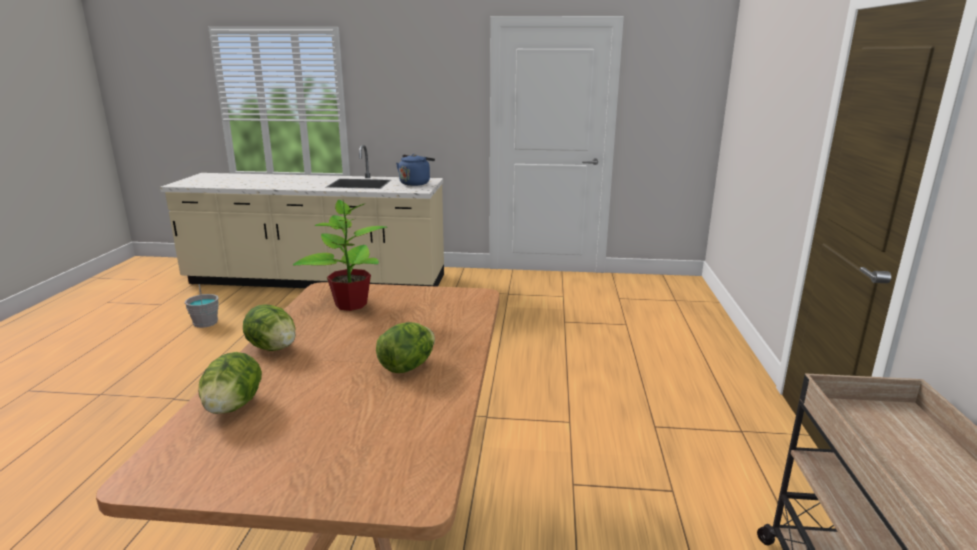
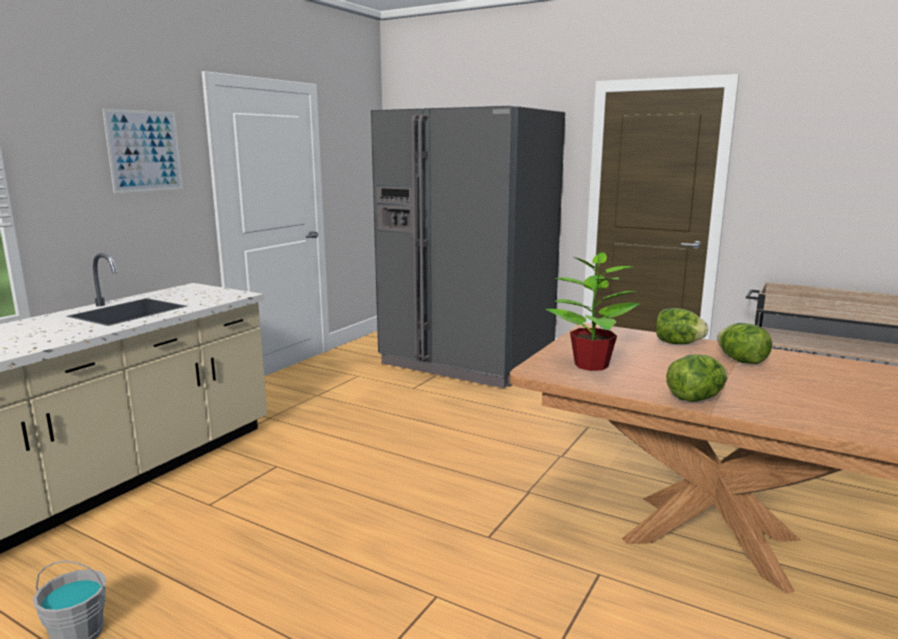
camera: 65 degrees left, 5 degrees down
lettuce [199,352,262,414] -> lettuce moved to [656,308,708,344]
blue kettle [396,154,435,186] -> none
none -> picture [103,109,183,193]
none -> grey fridge [371,106,565,388]

